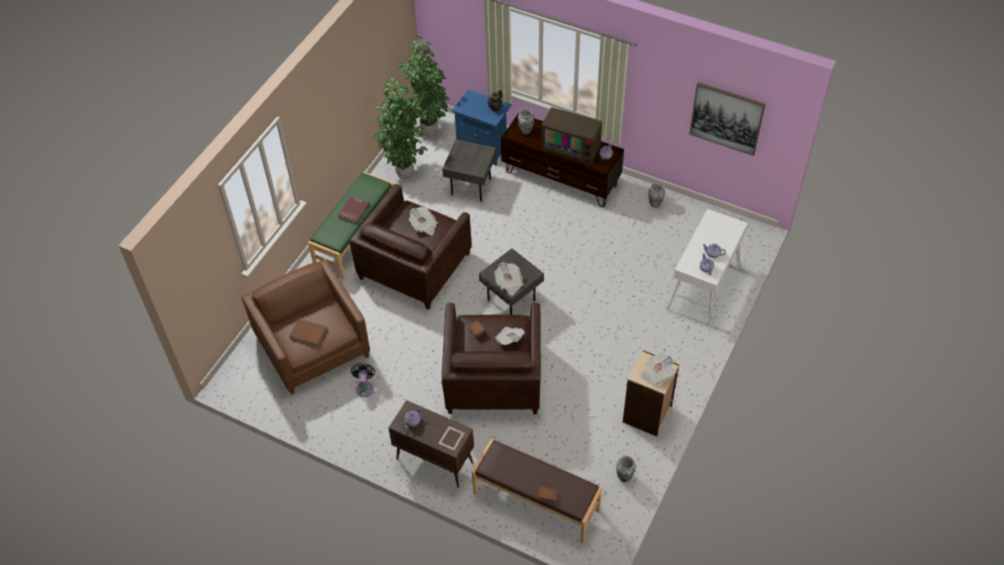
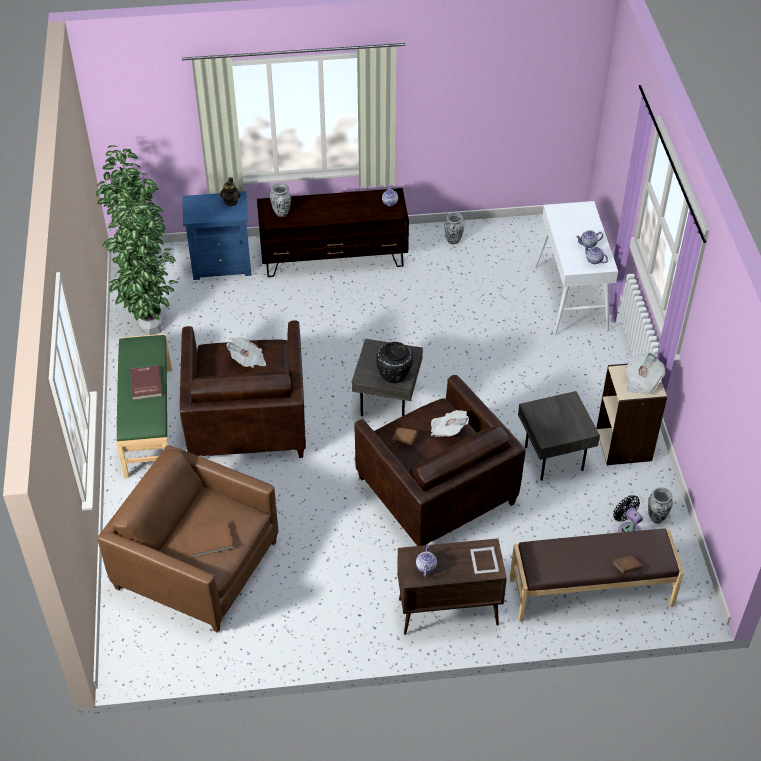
camera: 35 degrees left, 5 degrees down
black fan [351,363,375,397] -> black fan moved to [613,495,643,533]
grey side table [442,139,496,201] -> grey side table moved to [518,391,600,481]
newspaper [494,262,524,295] -> black vase [376,342,413,383]
television [541,107,602,164] -> none
picture [689,82,765,156] -> none

